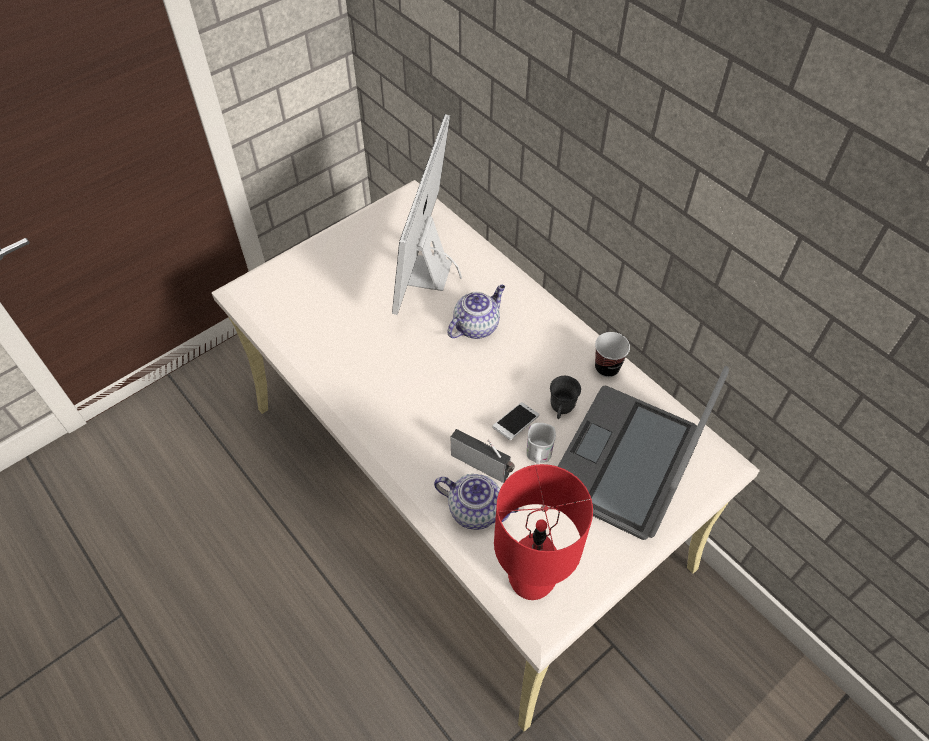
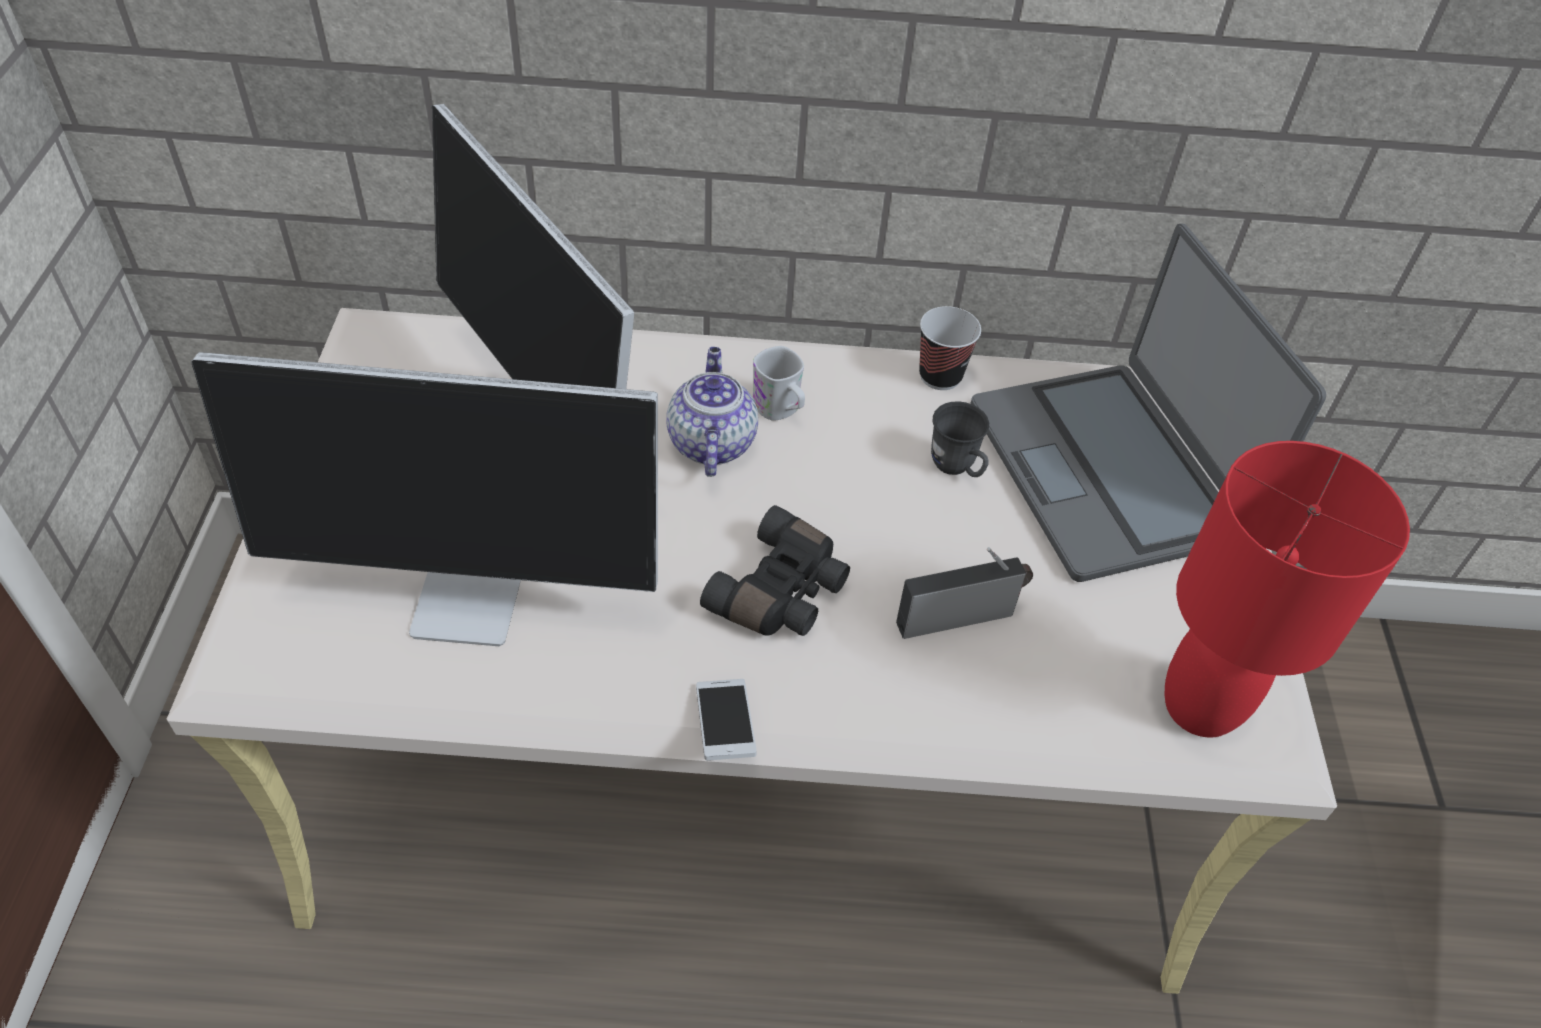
camera: 50 degrees left, 5 degrees down
teapot [434,474,519,530] -> none
phone [492,402,540,440] -> phone moved to [696,679,757,761]
white mug [526,423,556,464] -> white mug moved to [753,346,805,421]
none -> monitor [191,352,658,646]
none -> black binoculars [700,505,850,636]

